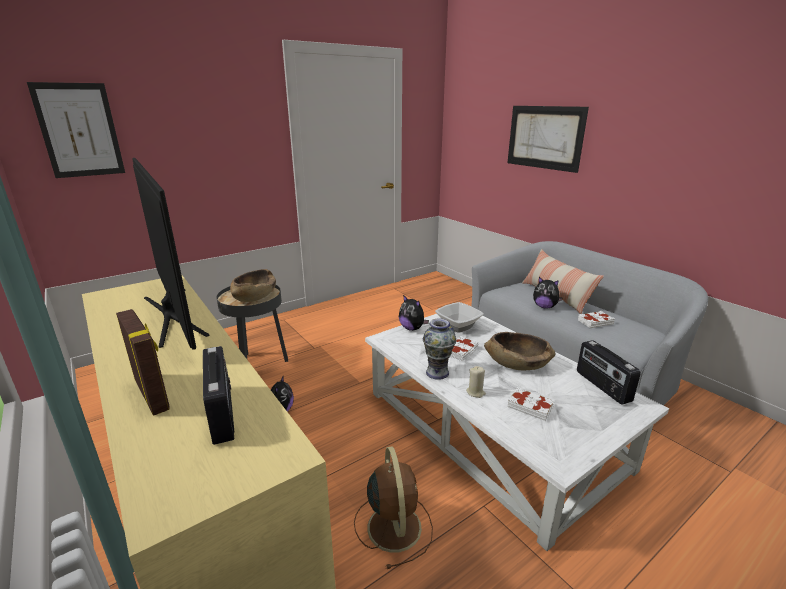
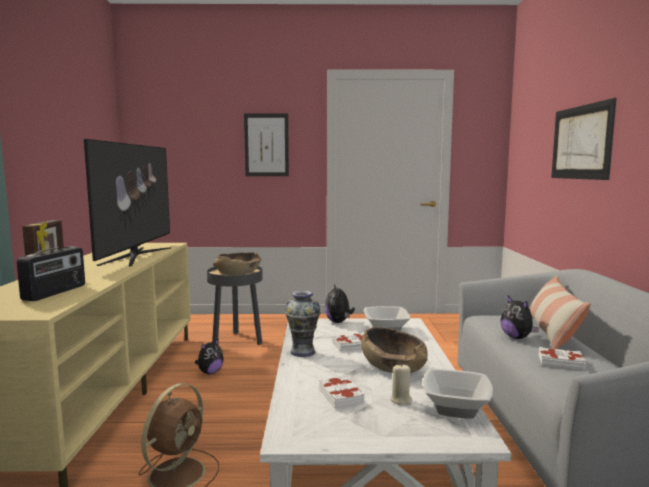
camera: 35 degrees right, 15 degrees down
picture [27,82,125,178] -> picture moved to [244,113,289,176]
beige candle [466,366,486,398] -> beige candle moved to [390,364,412,405]
radio [577,340,641,405] -> bowl [423,369,493,419]

